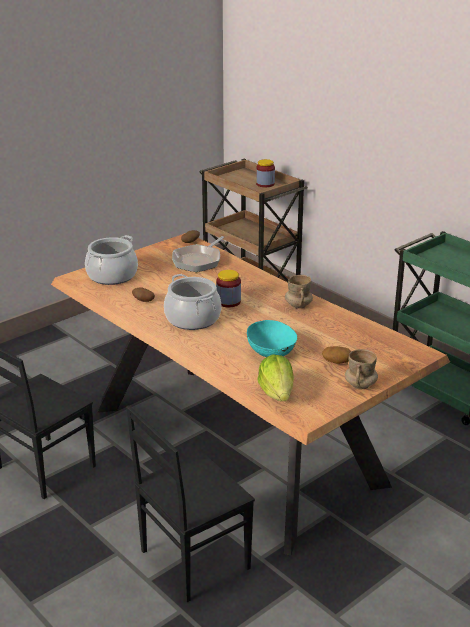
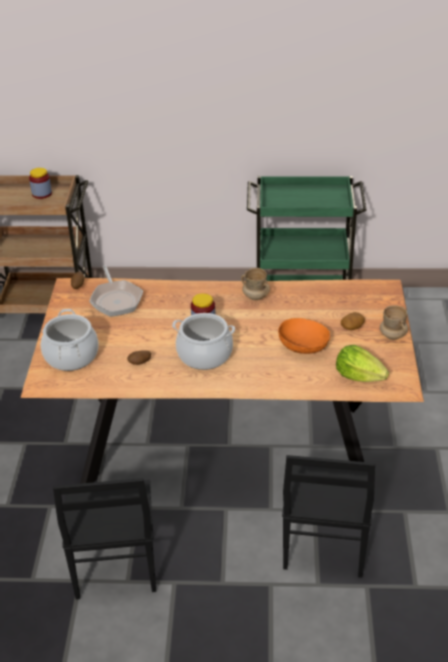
camera: 45 degrees left, 10 degrees up
turquoise bowl [247,320,298,357] -> orange bowl [278,318,330,354]

